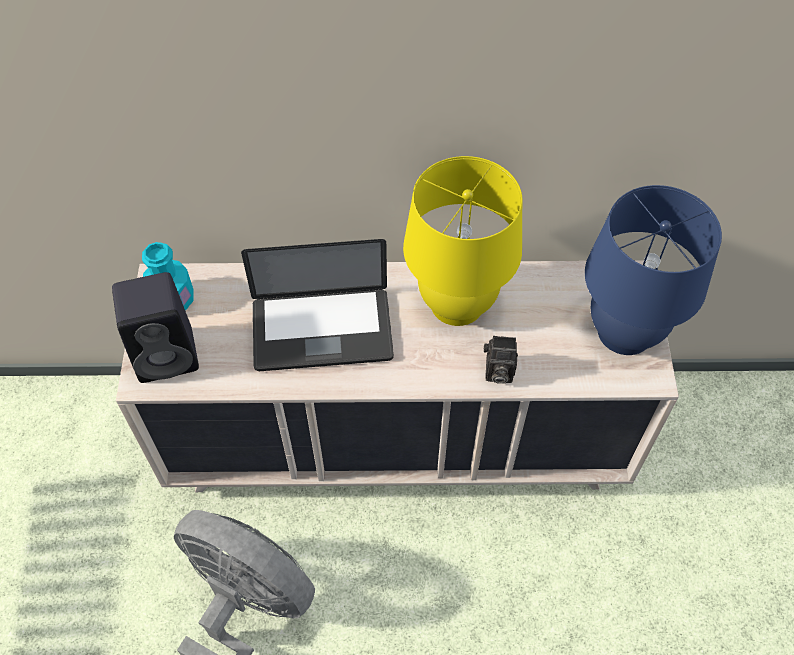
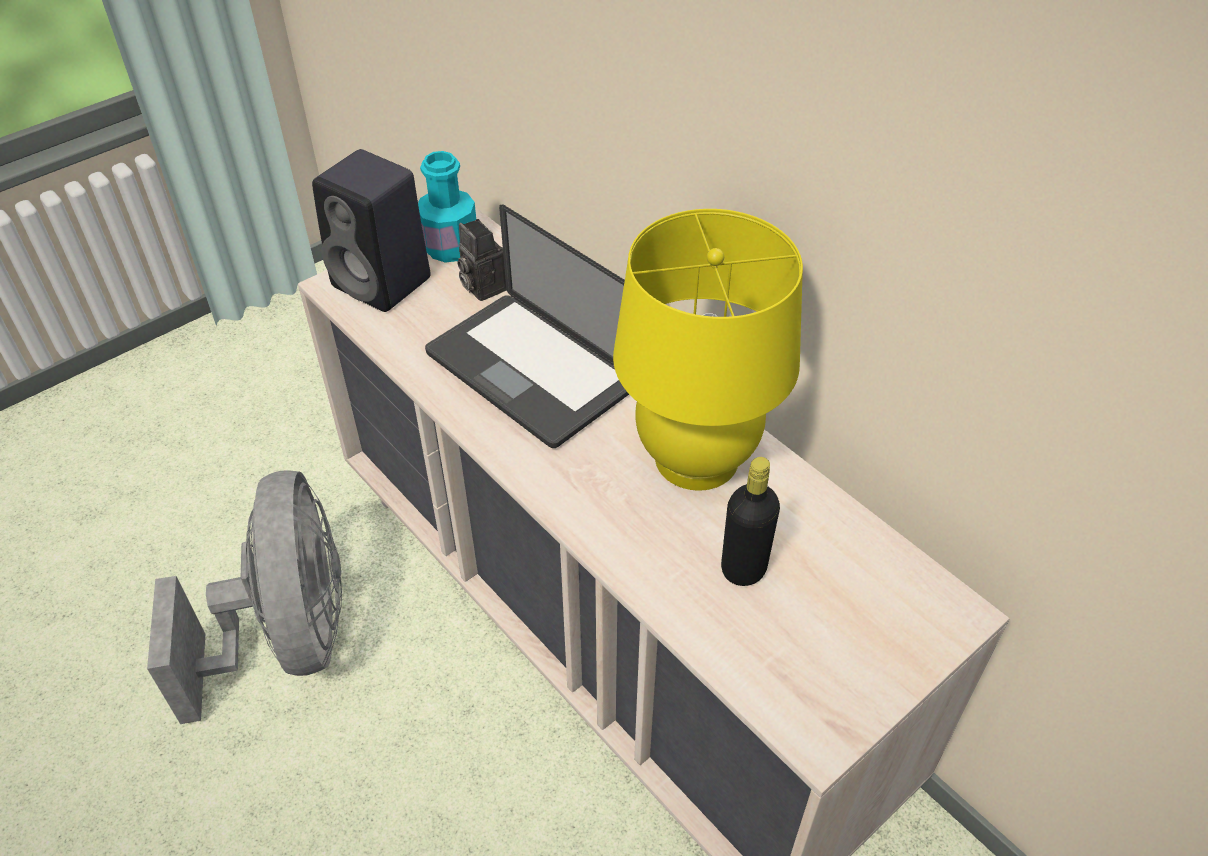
camera: 50 degrees right, 10 degrees down
camera [483,336,518,384] -> camera moved to [457,219,507,301]
blue table lamp [585,185,722,355] -> none
none -> black bottle [721,457,780,586]

